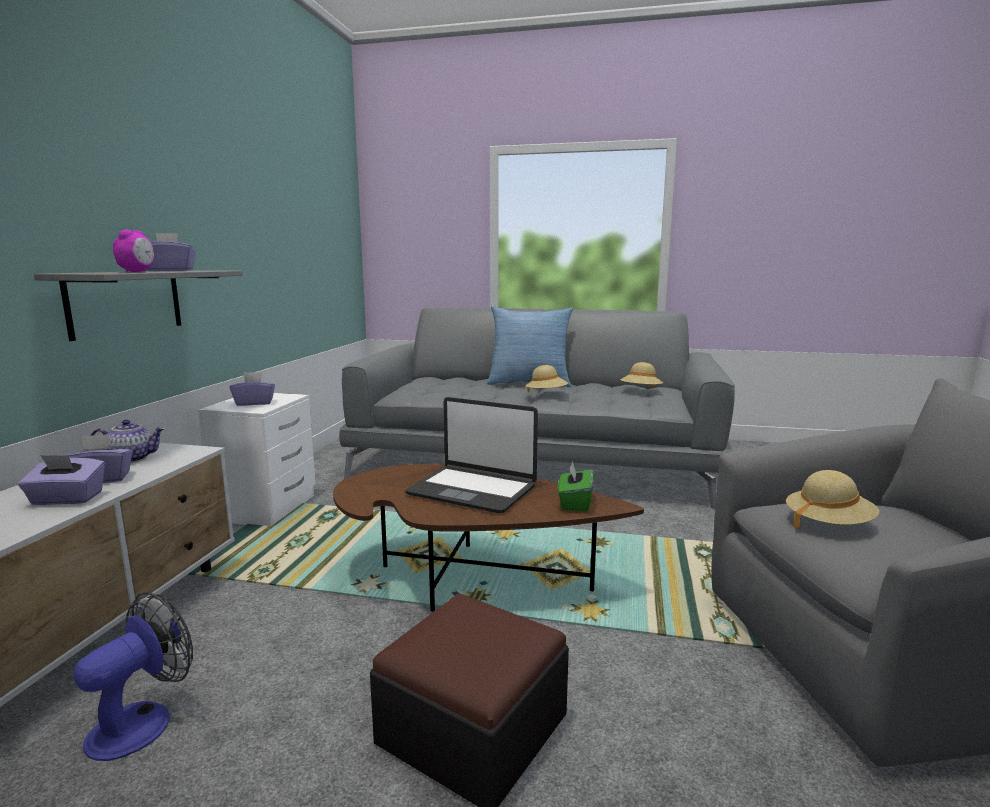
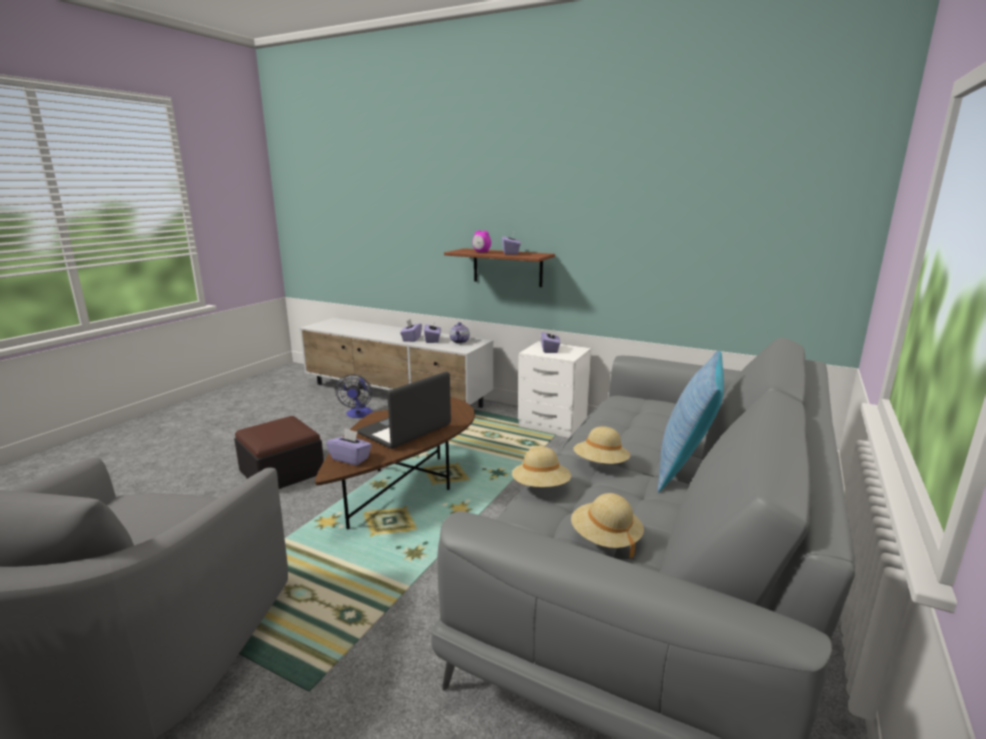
camera: 105 degrees right, 5 degrees up
grey shelf [34,270,243,341] -> brown shelf [444,248,555,287]
fan [74,592,193,761] -> fan turned 45 degrees clockwise [335,374,373,418]
green tissue box [558,461,594,512] -> purple tissue box [326,428,372,465]
beige hat [786,470,879,530] -> beige hat moved to [512,447,571,487]

